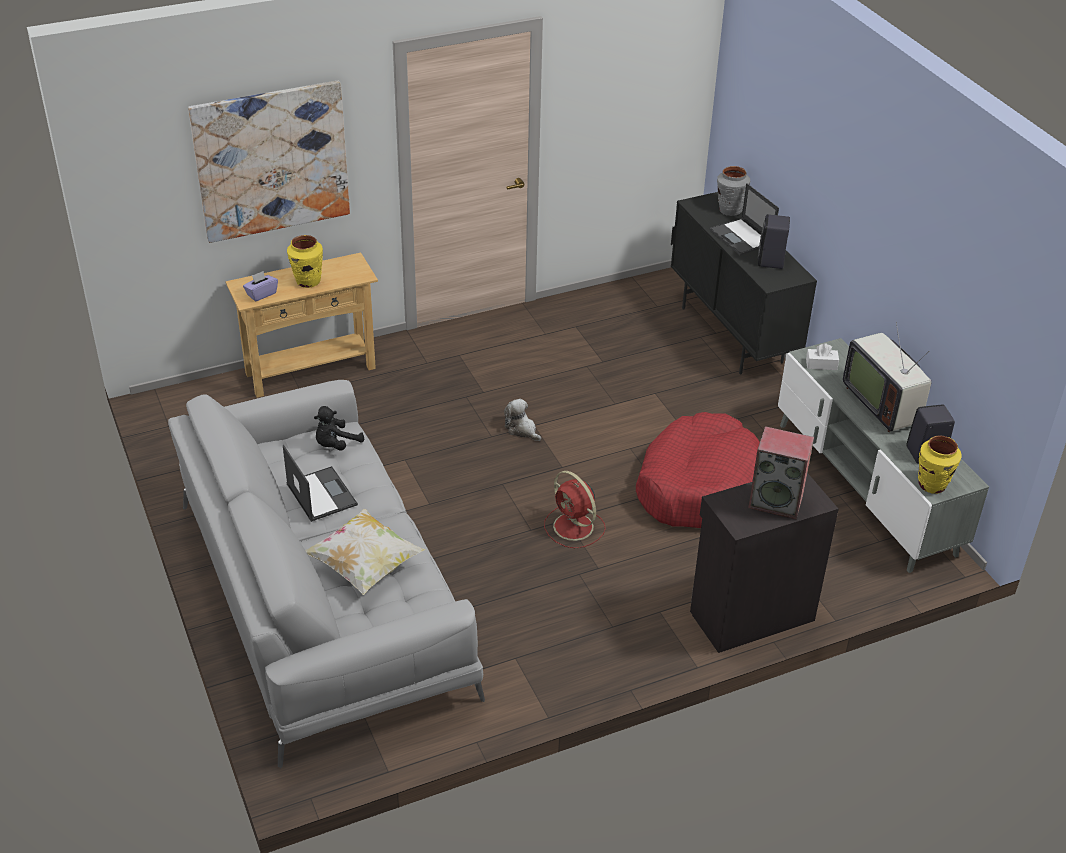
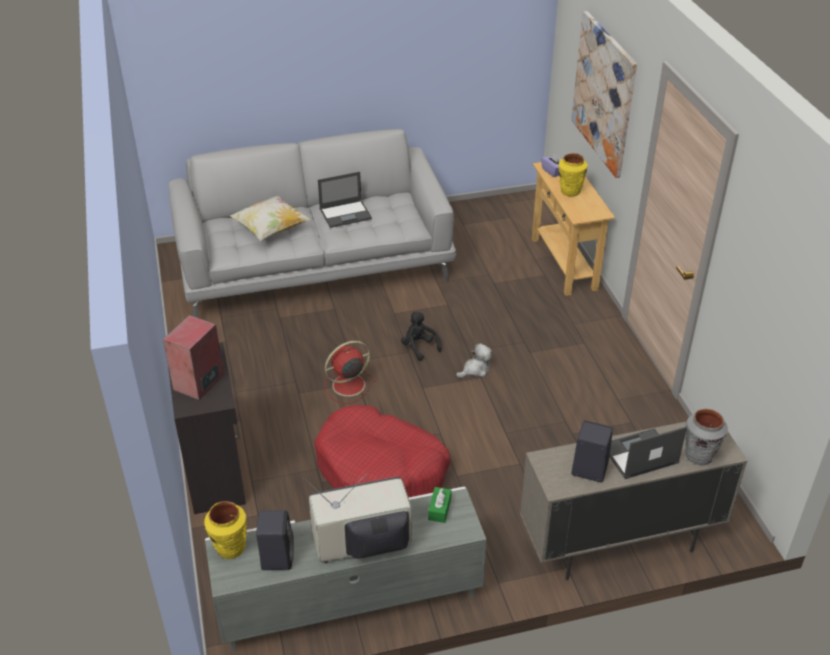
camera: 100 degrees right, 0 degrees up
black plush toy [314,406,364,451] -> black plush toy moved to [401,312,442,361]
black cabinet [671,192,817,374] -> beige cabinet [520,421,748,580]
white tissue box [806,343,839,370] -> green tissue box [428,487,452,523]

